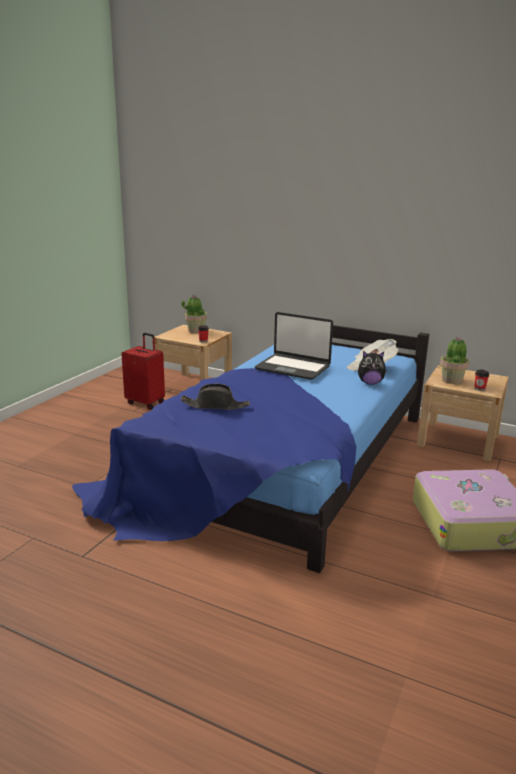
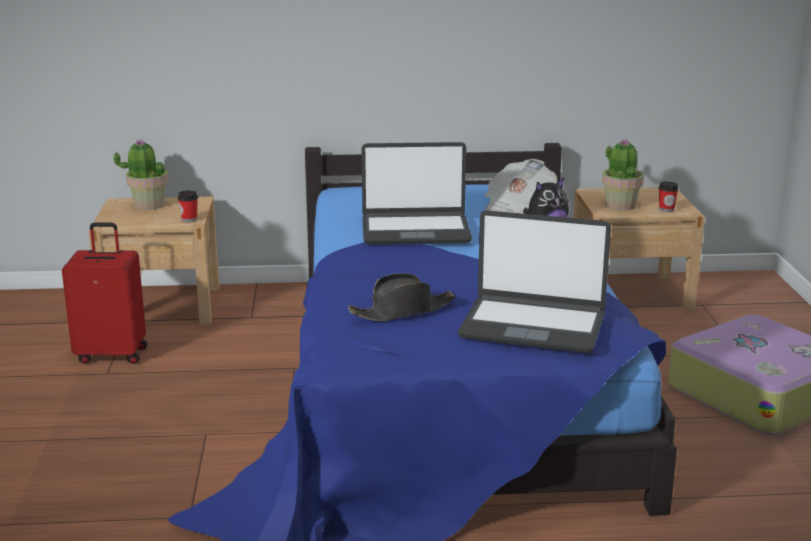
camera: 30 degrees left, 0 degrees up
none -> laptop [458,210,611,353]

